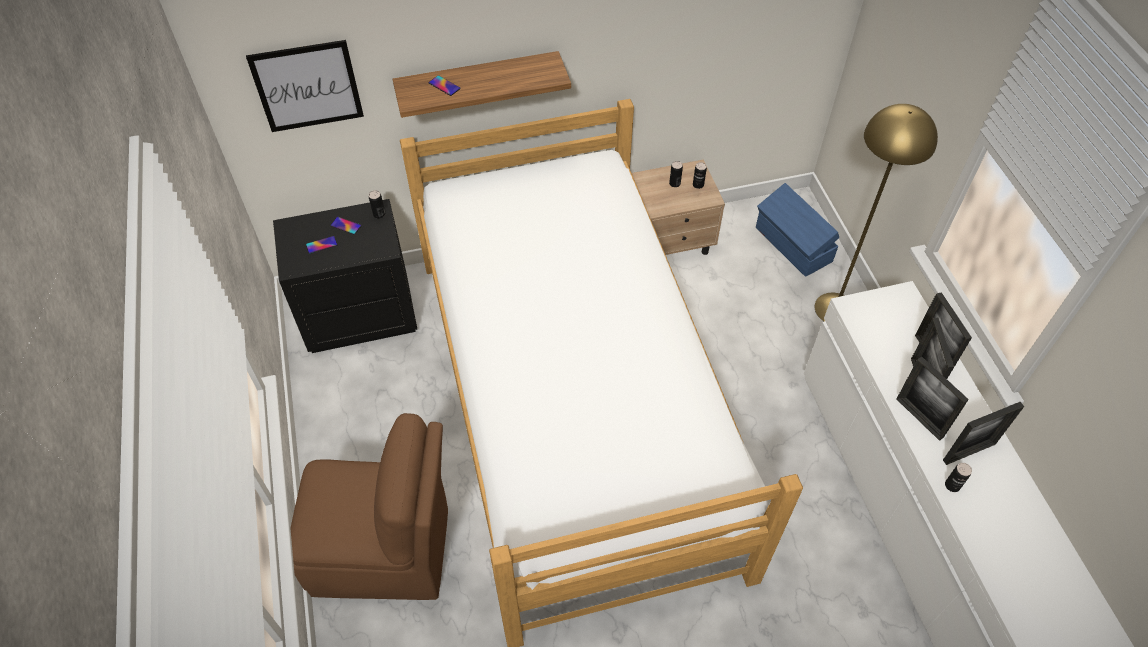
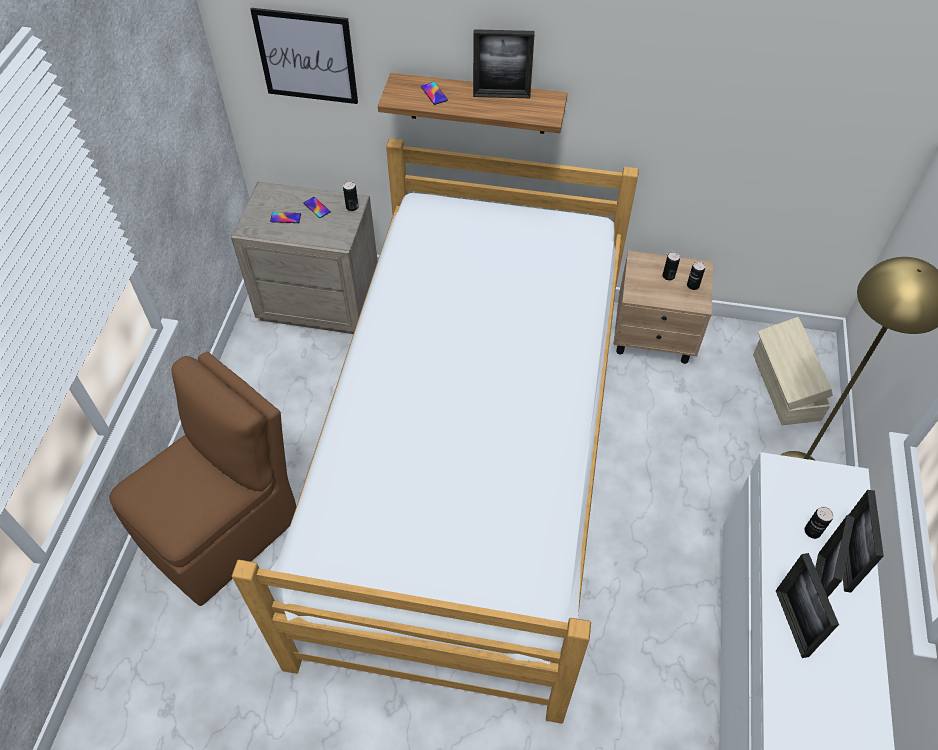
camera: 25 degrees right, 0 degrees up
black nightstand [273,199,417,353] -> beige nightstand [231,182,378,334]
brown chair [290,413,448,600] -> brown chair turned 75 degrees counterclockwise [109,352,296,606]
blue storage box [756,183,839,277] -> beige storage box [753,317,833,425]
picture frame [943,402,1024,465] -> picture frame moved to [473,29,534,98]
can [945,463,972,492] -> can moved to [804,507,833,539]

